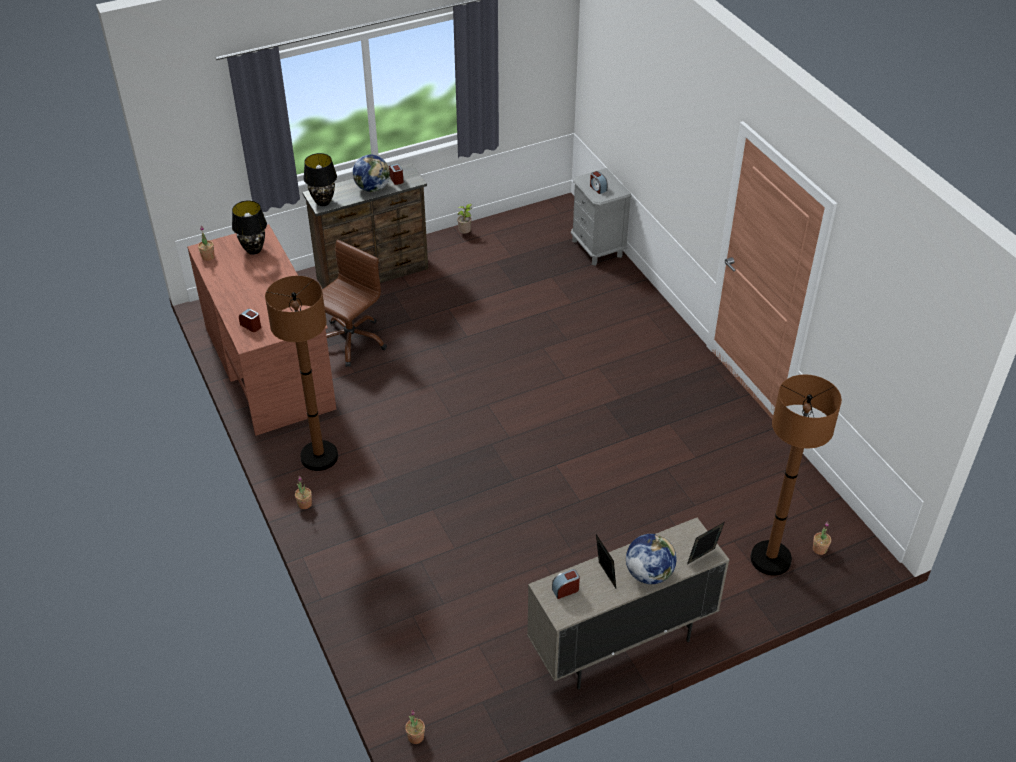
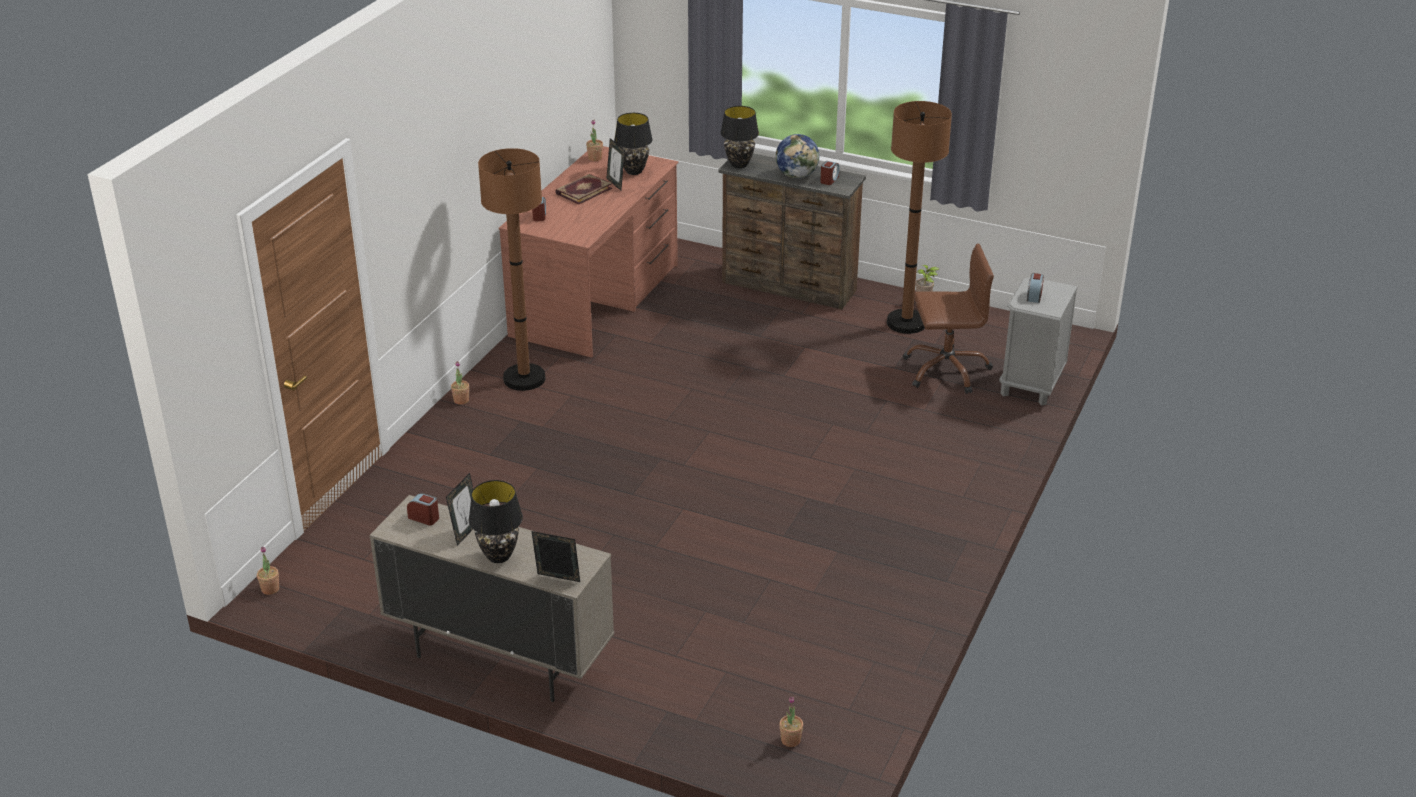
camera: 50 degrees right, 10 degrees down
brown office chair [322,240,387,367] -> brown office chair moved to [903,244,994,394]
globe [626,534,676,584] -> black table lamp [469,480,523,563]
brown floor lamp [750,374,842,575] -> brown floor lamp moved to [887,101,952,334]
none -> book [555,174,612,205]
none -> picture frame [607,138,625,191]

